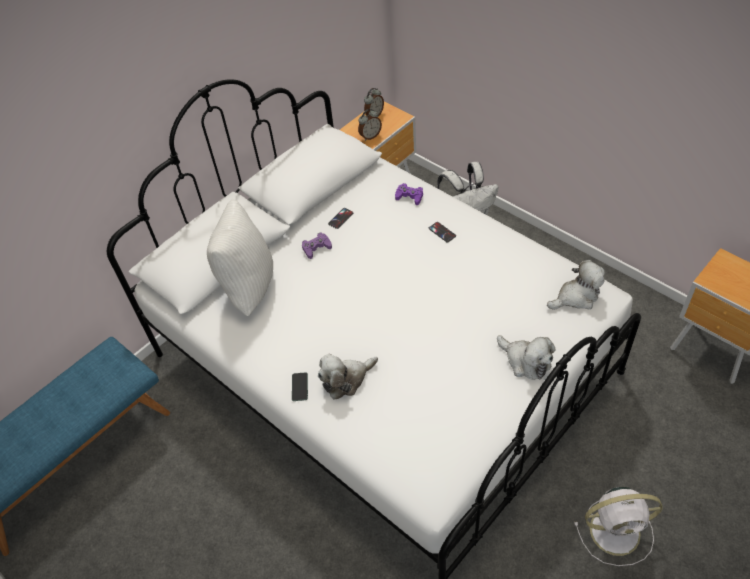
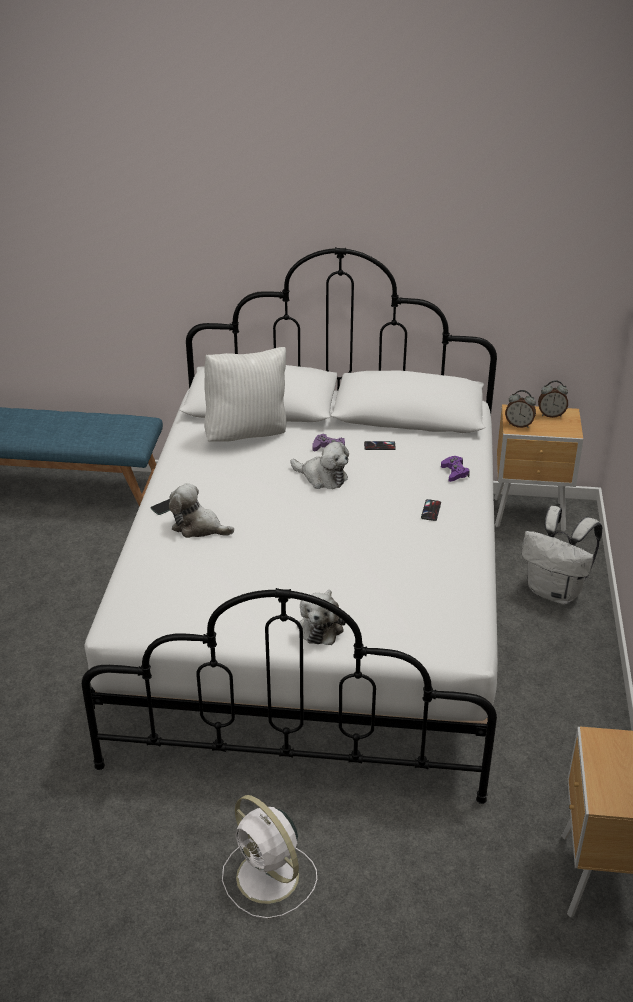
camera: 50 degrees right, 15 degrees down
plush toy [547,260,605,310] -> plush toy moved to [291,442,349,489]

